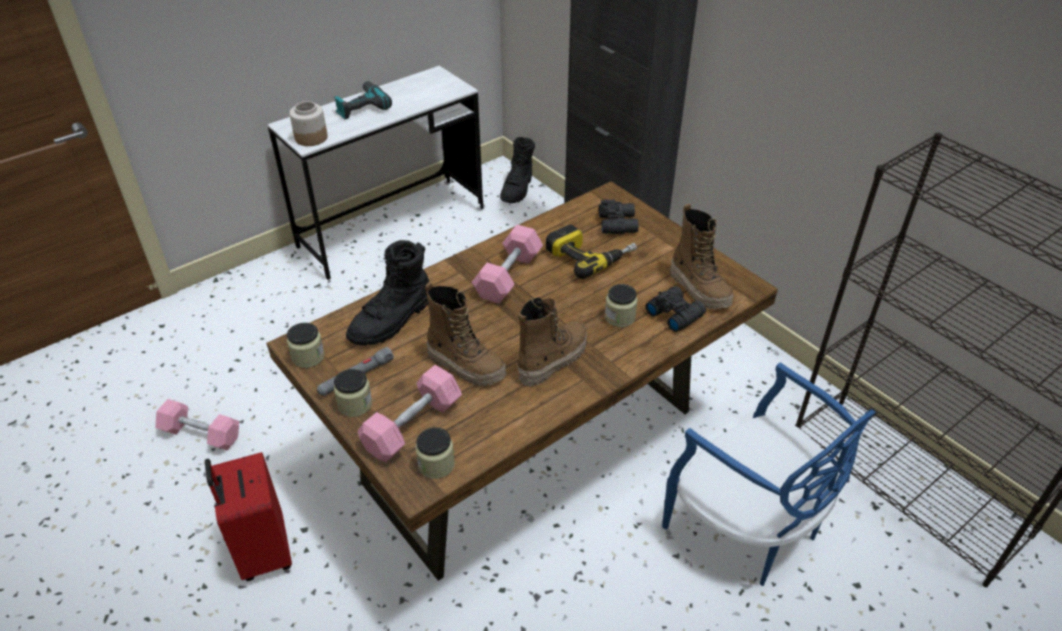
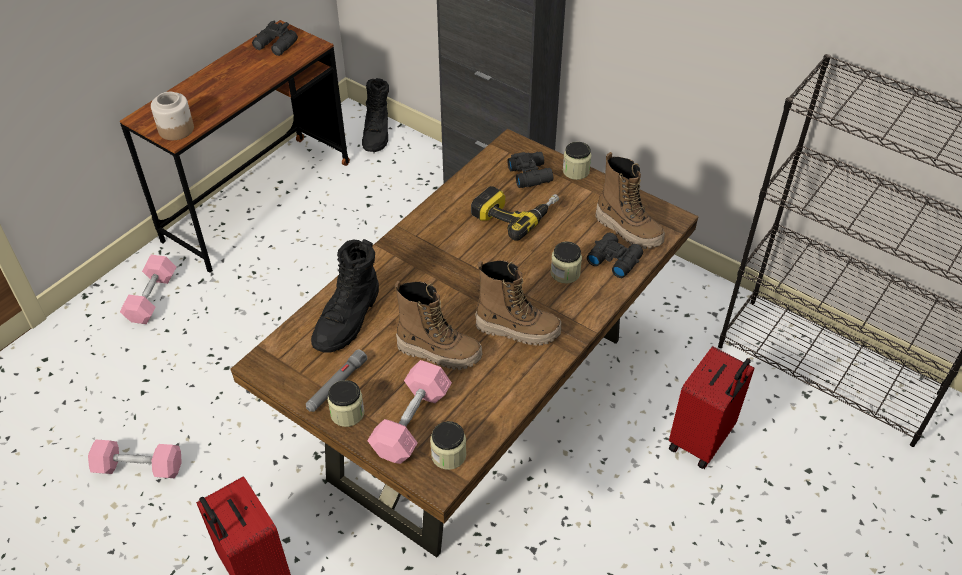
camera: 15 degrees left, 5 degrees up
white desk [267,66,485,280] -> brown desk [120,20,350,273]
jar [287,323,325,368] -> jar moved to [563,142,591,180]
power drill [334,81,392,119] -> none
pink dumbbell [472,225,543,304] -> pink dumbbell moved to [120,255,176,324]
boot [517,297,587,387] -> boot turned 75 degrees clockwise [475,260,561,345]
blue chair [662,363,876,586] -> red suitcase [669,346,754,469]
none -> black binoculars [252,20,298,56]

